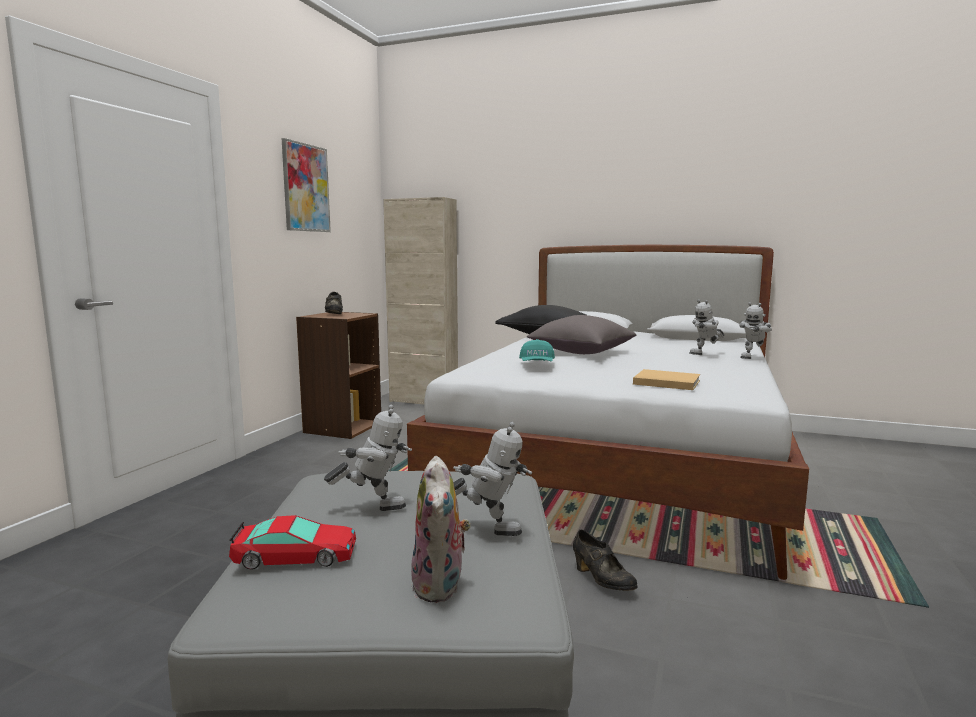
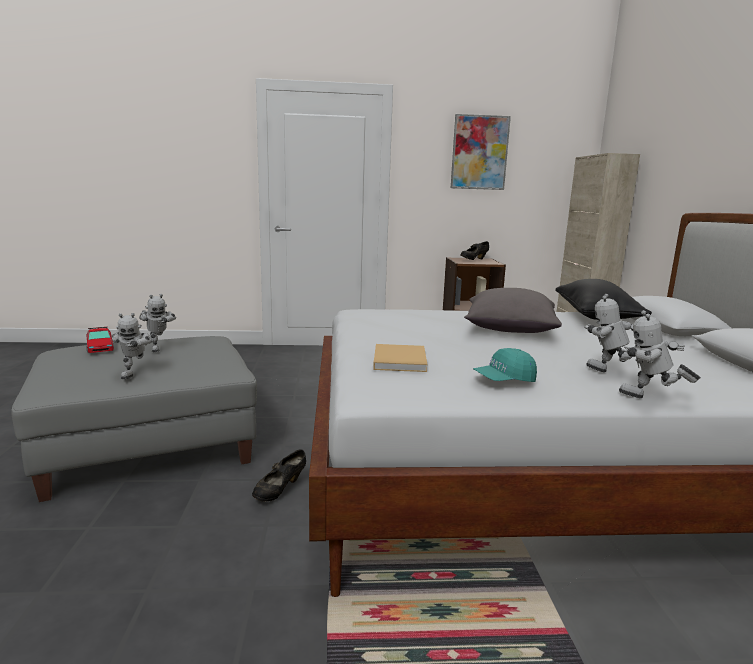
camera: 65 degrees right, 5 degrees up
plush toy [411,456,471,603] -> none
turquoise cap [519,339,555,361] -> turquoise cap moved to [473,348,537,382]

